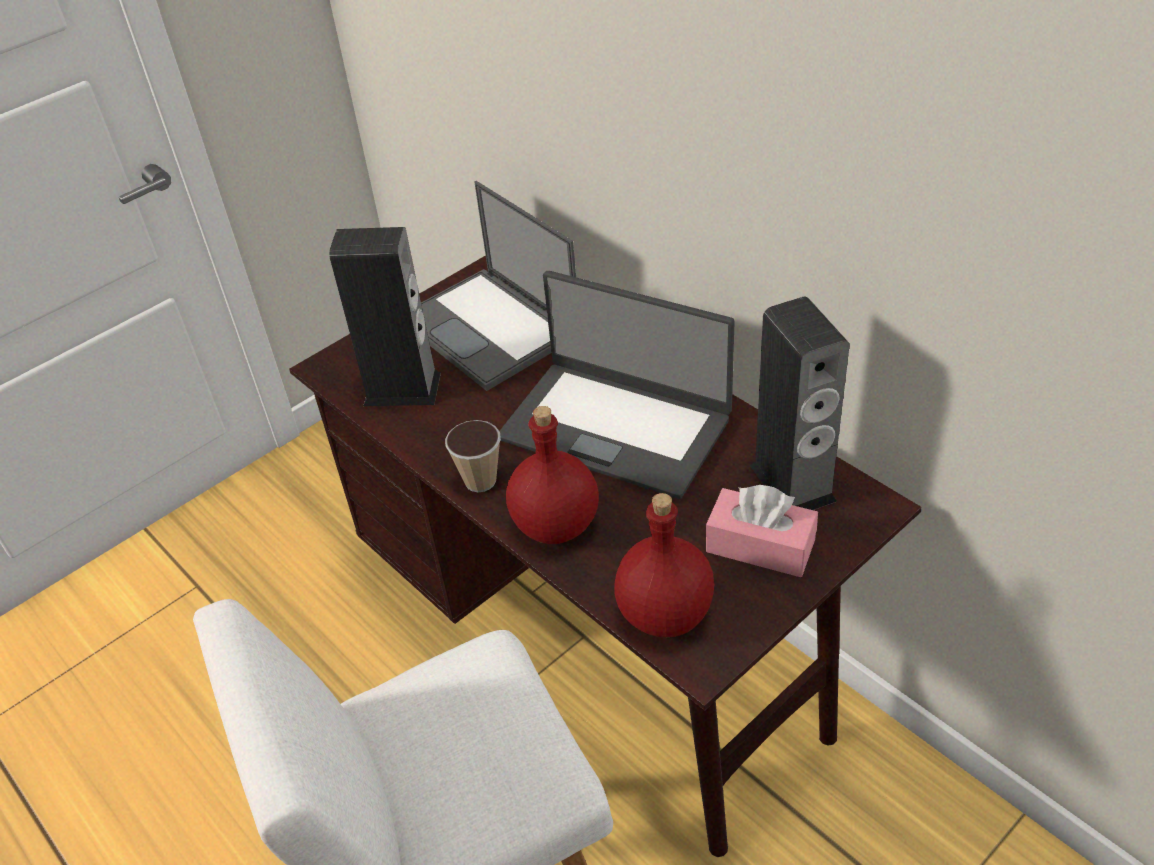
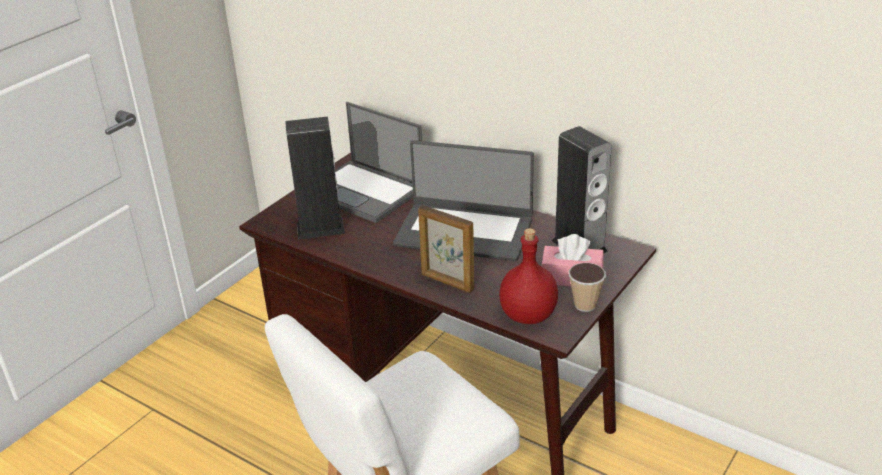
camera: 15 degrees left, 10 degrees down
cup [445,420,501,492] -> cup moved to [569,263,606,312]
red bottle [506,406,599,544] -> picture frame [418,205,474,293]

